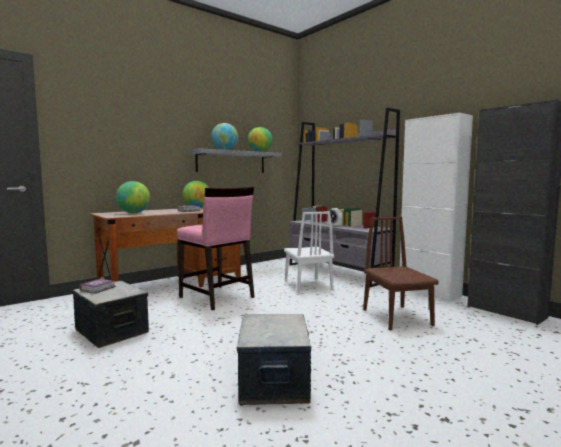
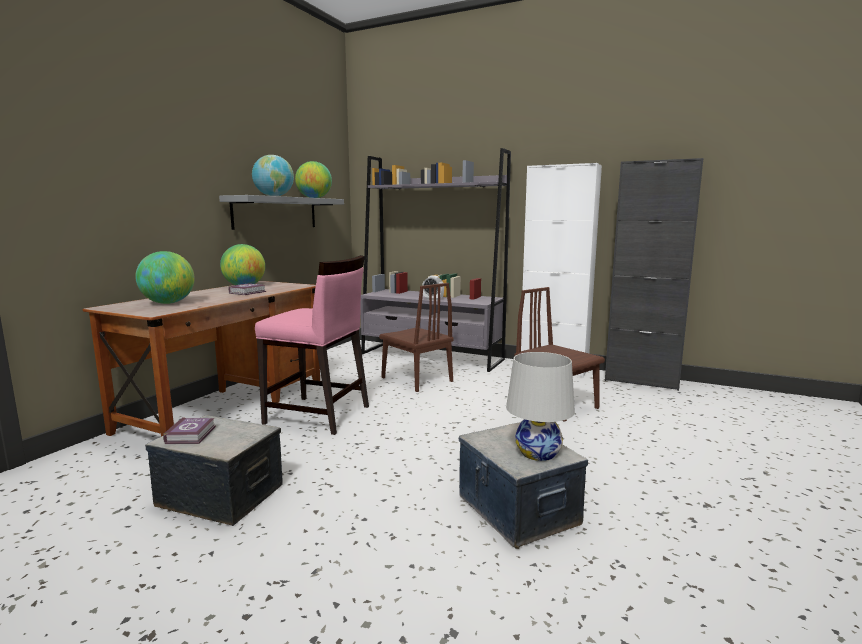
camera: 25 degrees left, 5 degrees up
white chair [284,211,334,293] -> brown chair [379,283,454,392]
none -> white table lamp [506,352,575,461]

